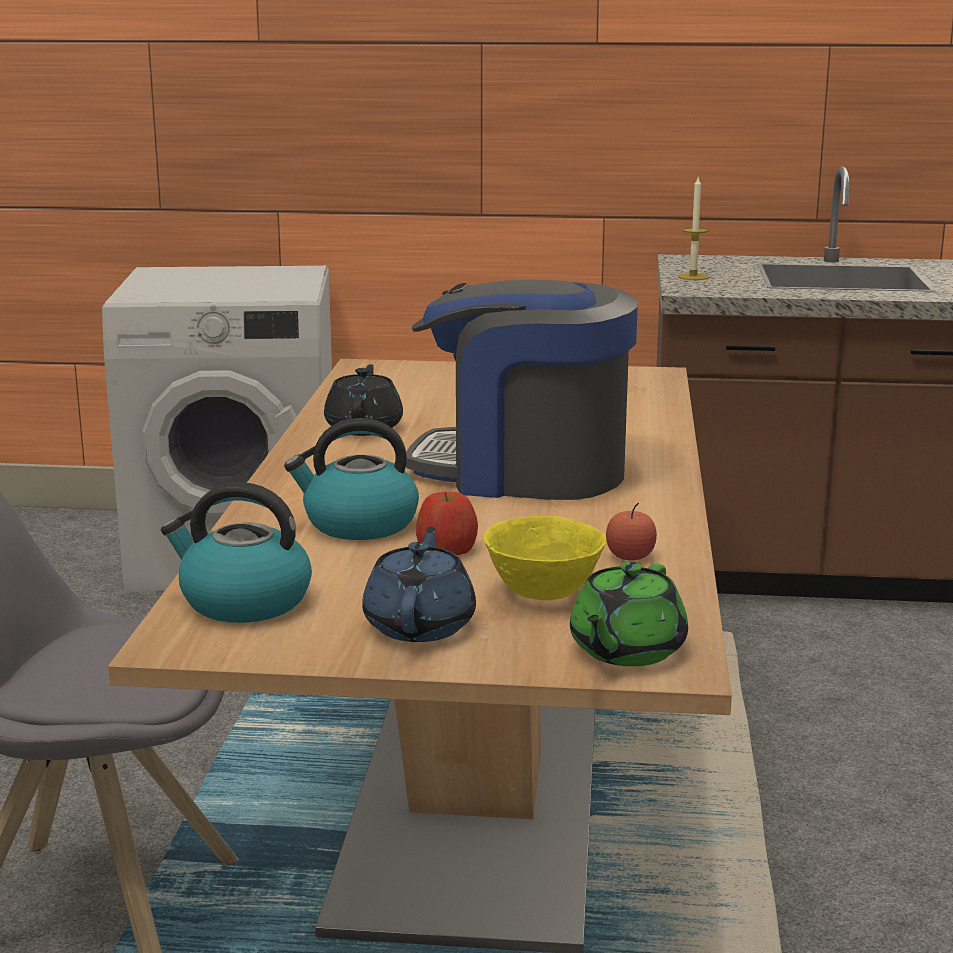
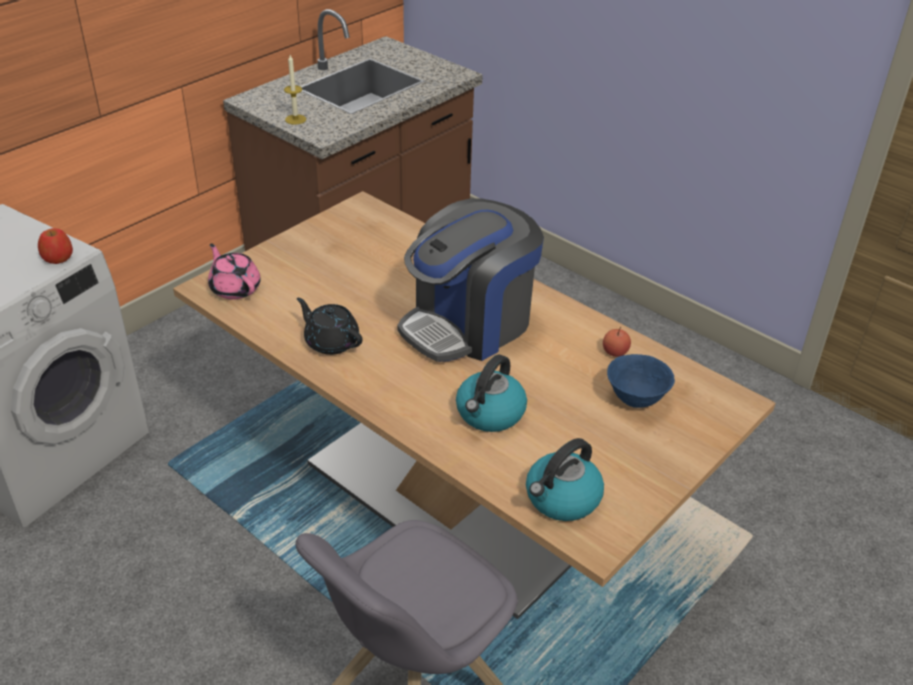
camera: 55 degrees left, 20 degrees up
blue teapot [362,527,476,642] -> none
apple [416,492,478,555] -> apple moved to [38,228,73,264]
yellow bowl [483,516,606,600] -> blue bowl [607,354,675,408]
green teapot [570,562,688,666] -> none
none -> pink teapot [208,243,261,300]

